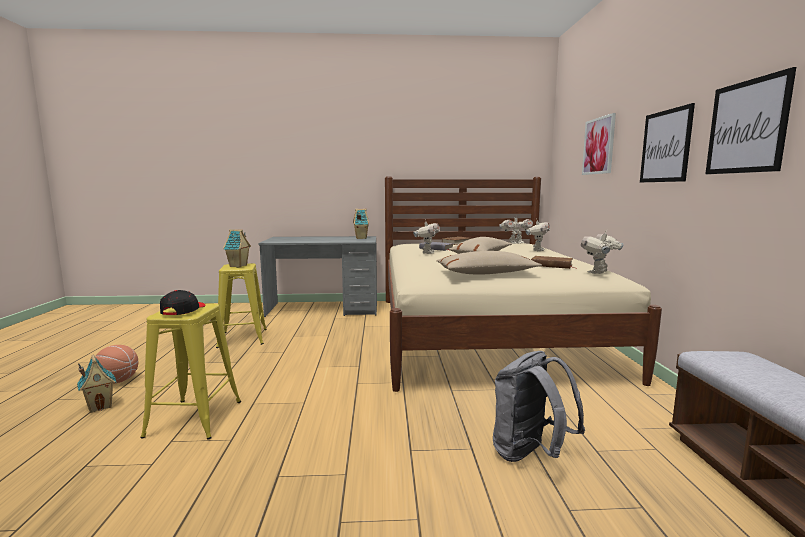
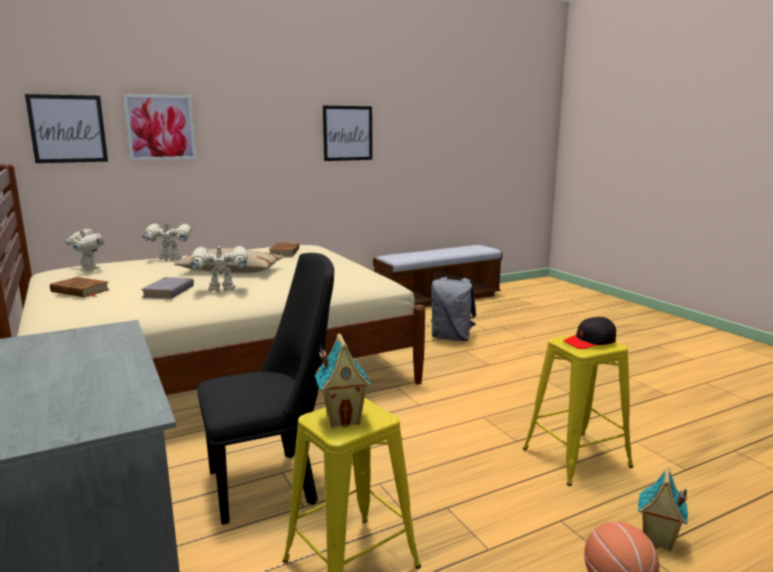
camera: 115 degrees left, 5 degrees up
toy house [353,209,369,239] -> none
beige pillow [436,251,542,274] -> none
toy robot [581,229,624,274] -> none
picture [640,103,695,183] -> picture moved to [25,94,108,163]
none -> black chair [197,253,334,525]

